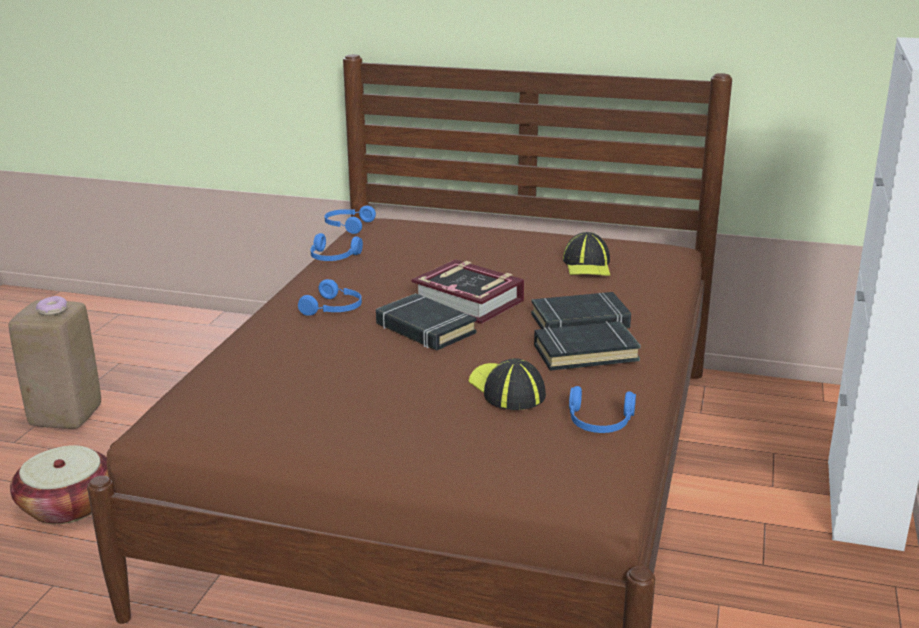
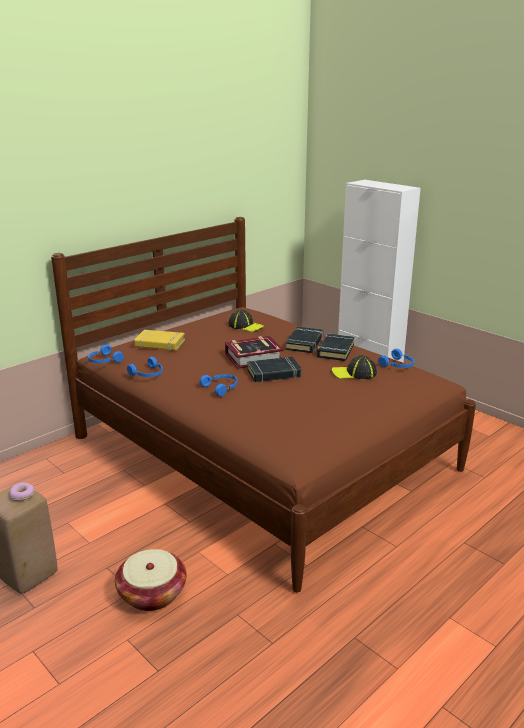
camera: 60 degrees left, 0 degrees up
none -> yellow book [134,330,185,351]

